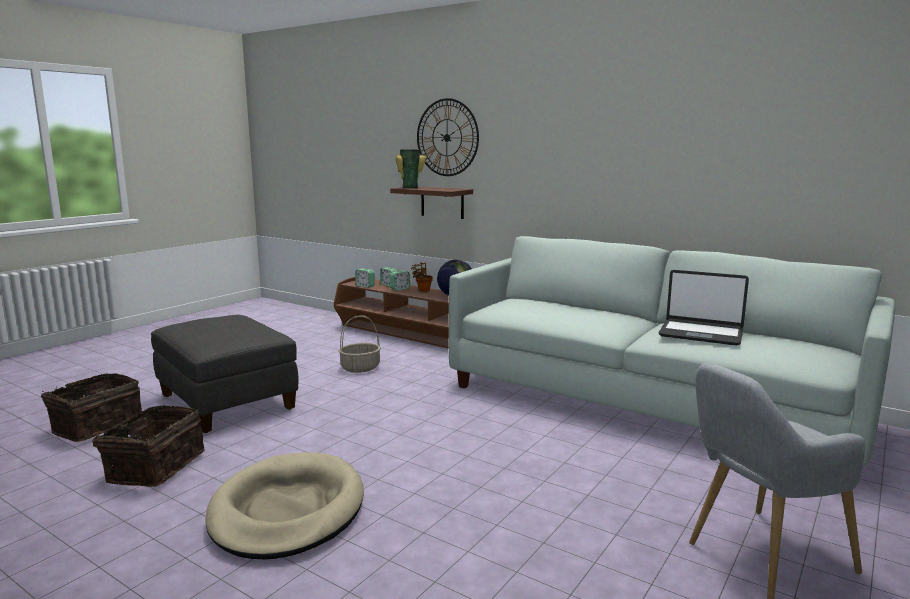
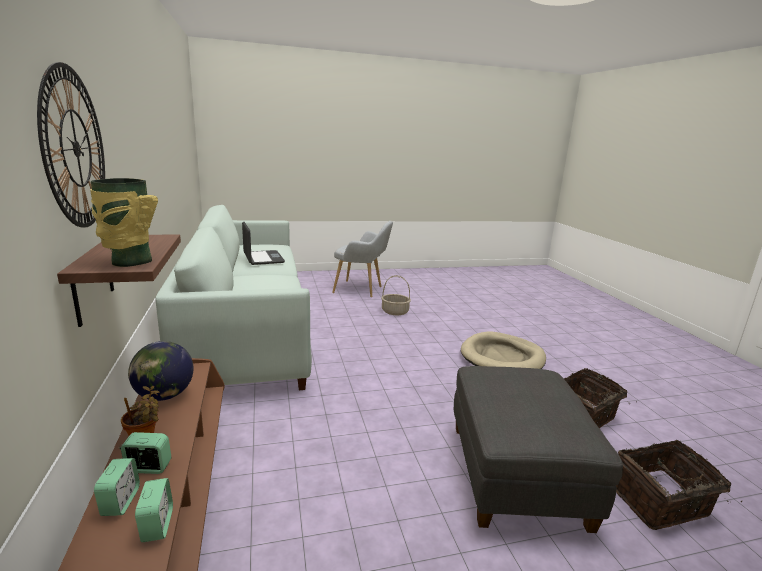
camera: 140 degrees left, 5 degrees up
basket [339,315,381,373] -> basket moved to [381,275,411,315]

